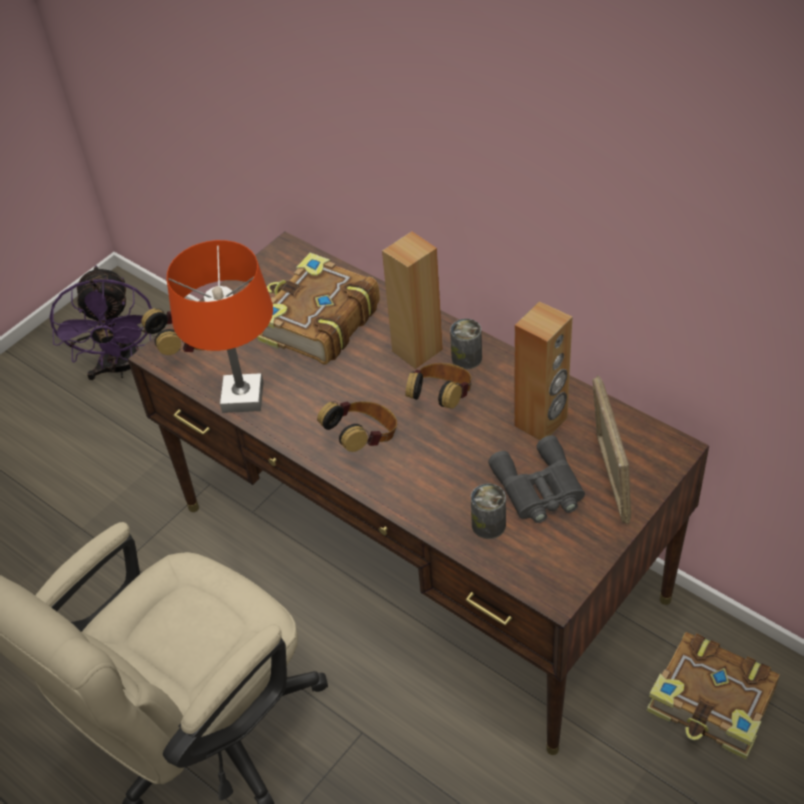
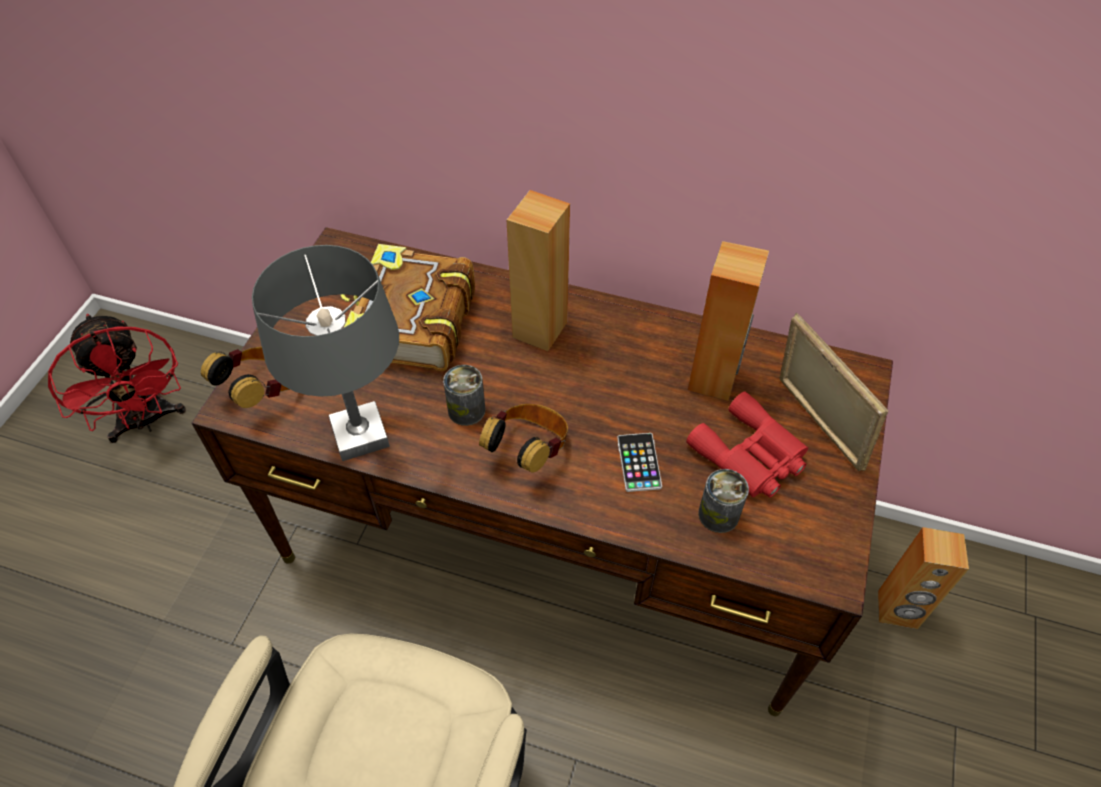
camera: 25 degrees left, 5 degrees up
purple fan [50,265,152,380] -> red fan [48,314,186,443]
orange table lamp [167,240,273,413] -> grey table lamp [252,245,399,461]
headphones [405,363,471,409] -> none
can [450,319,482,369] -> can moved to [443,365,485,426]
grey binoculars [488,435,585,523] -> red binoculars [686,392,808,498]
book [647,632,780,759] -> brown speaker [878,527,969,629]
none -> phone [617,433,662,492]

